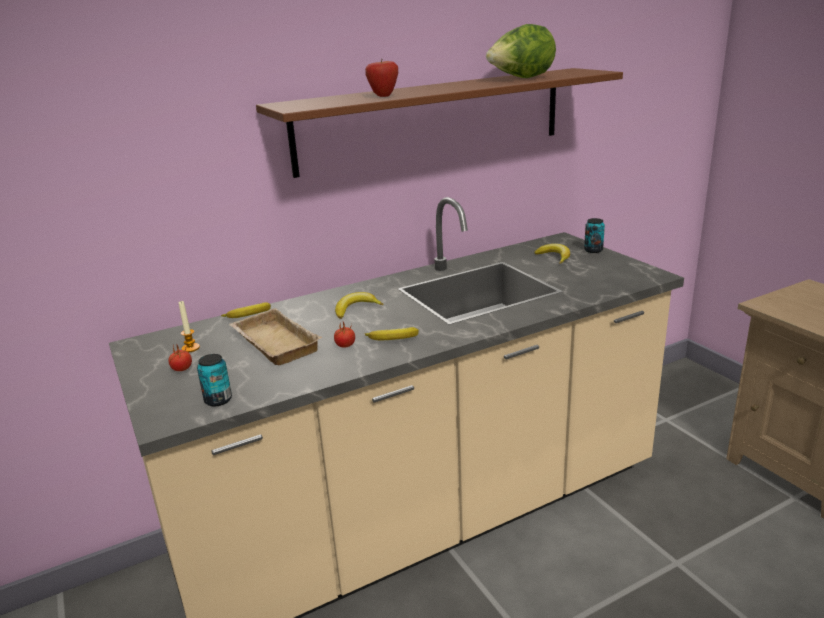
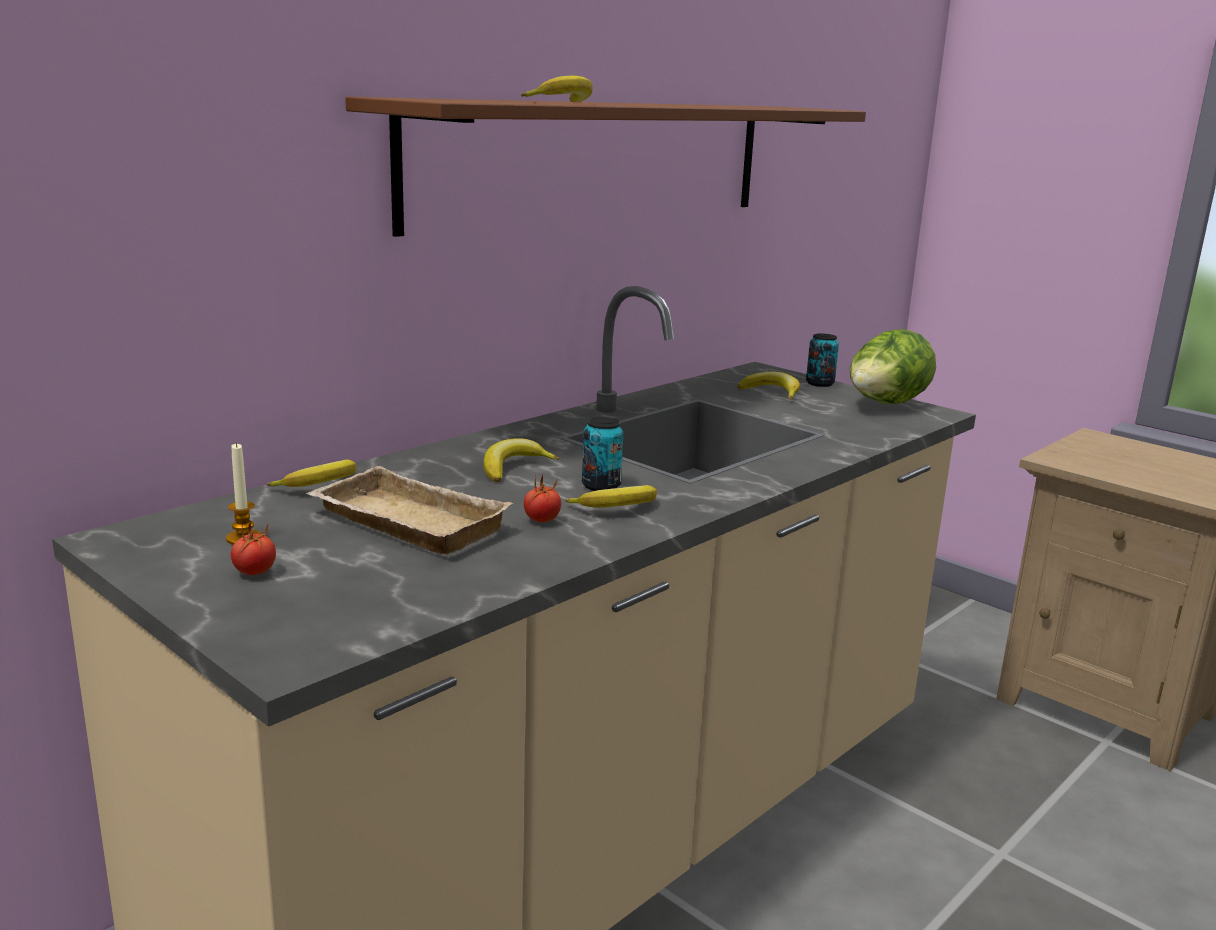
camera: 20 degrees left, 5 degrees down
can [197,354,232,406] -> can moved to [582,417,623,491]
apple [365,59,398,97] -> banana [521,76,593,102]
lettuce [486,24,556,78] -> lettuce moved to [850,329,936,404]

